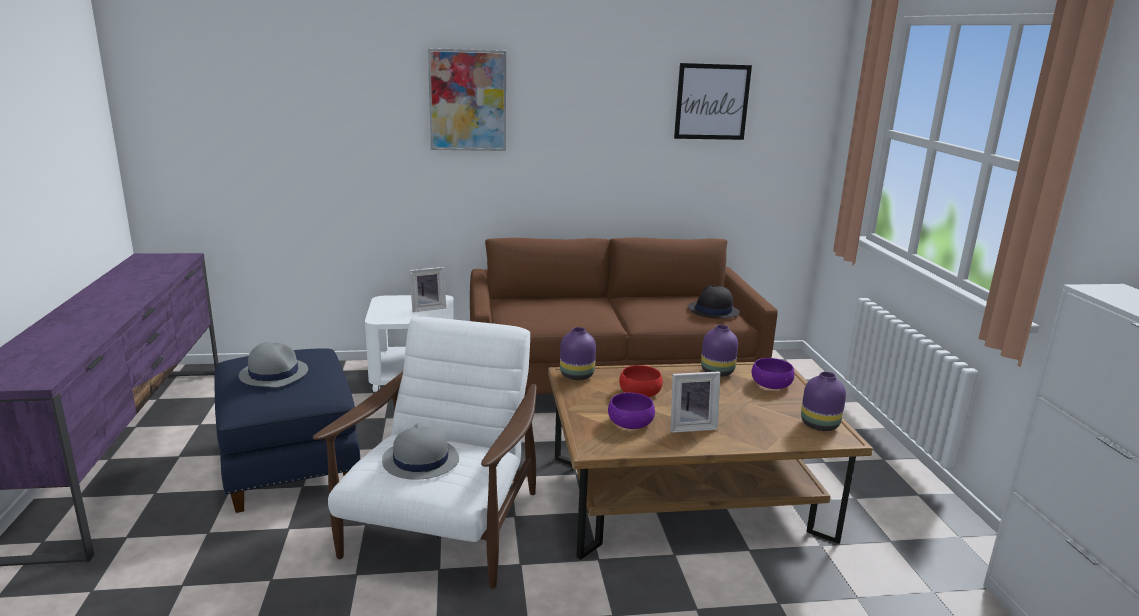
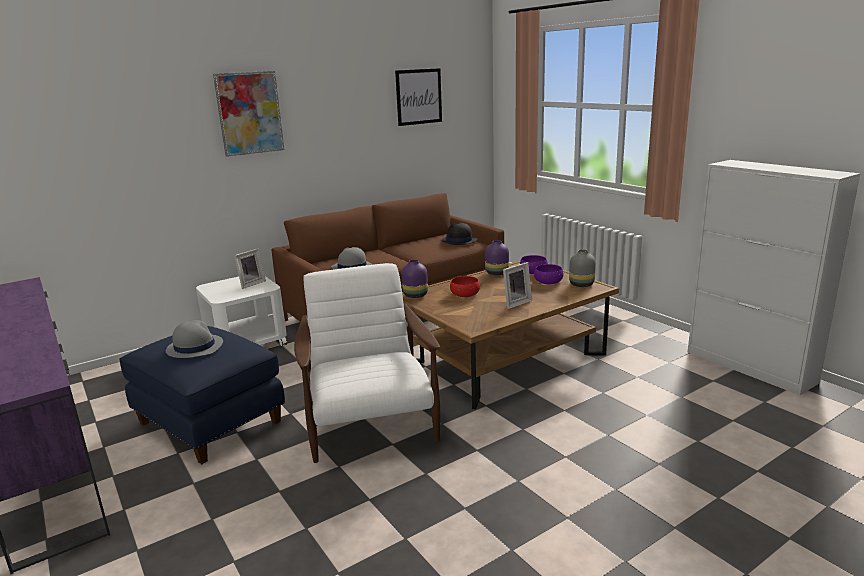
camera: 25 degrees left, 0 degrees up
grey hat [382,423,459,480] -> grey hat moved to [331,247,372,270]
purple bowl [608,393,655,429] -> purple bowl moved to [534,264,564,284]
purple vase [801,372,846,431] -> grey vase [569,249,596,287]

